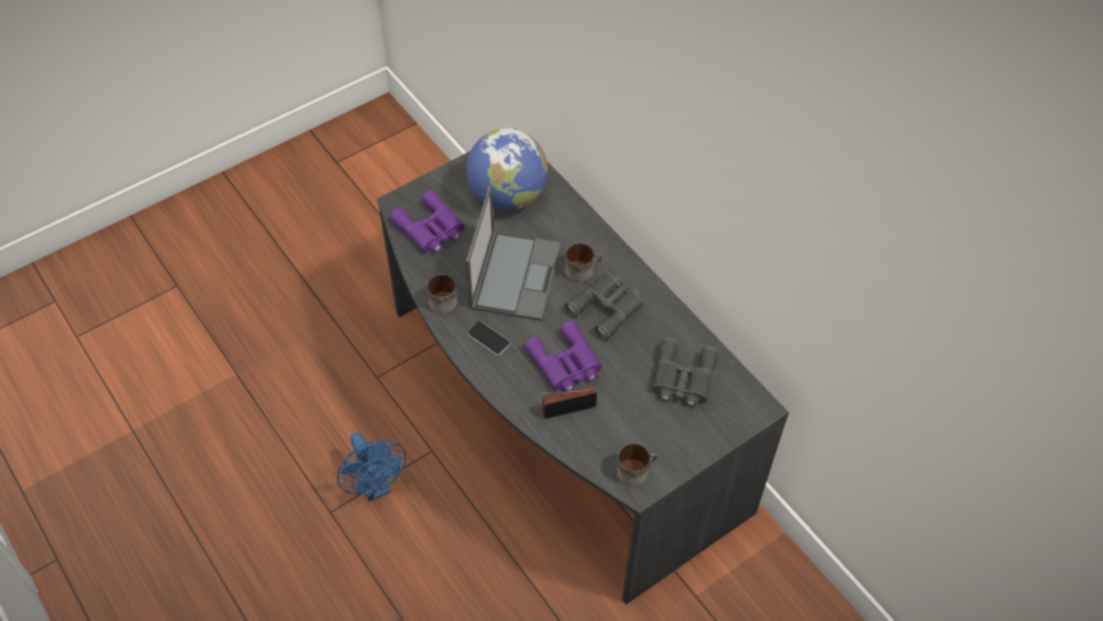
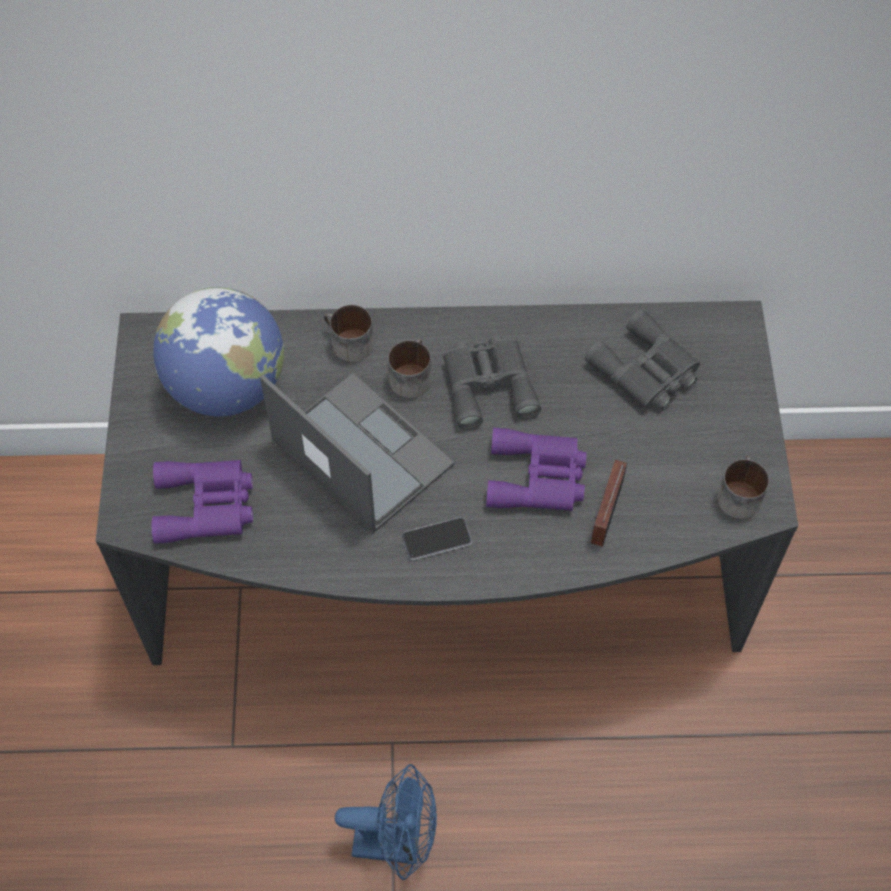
camera: 55 degrees left, 5 degrees up
mug [427,273,457,314] -> mug moved to [323,305,374,362]

